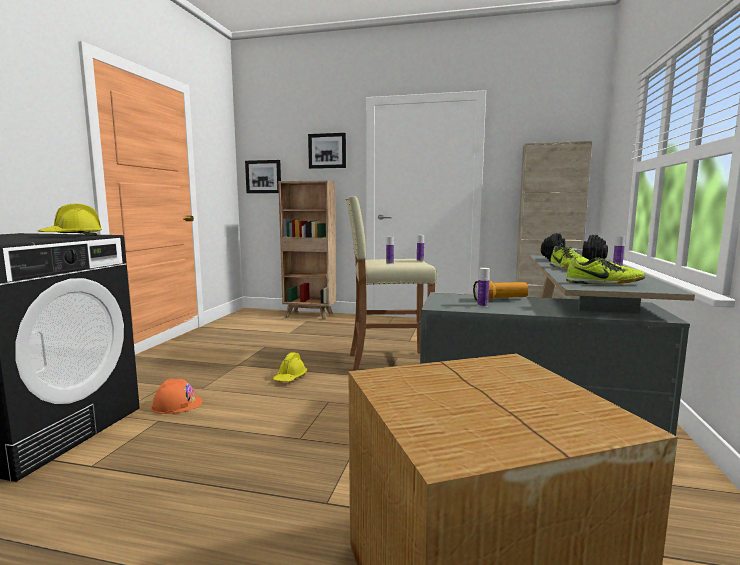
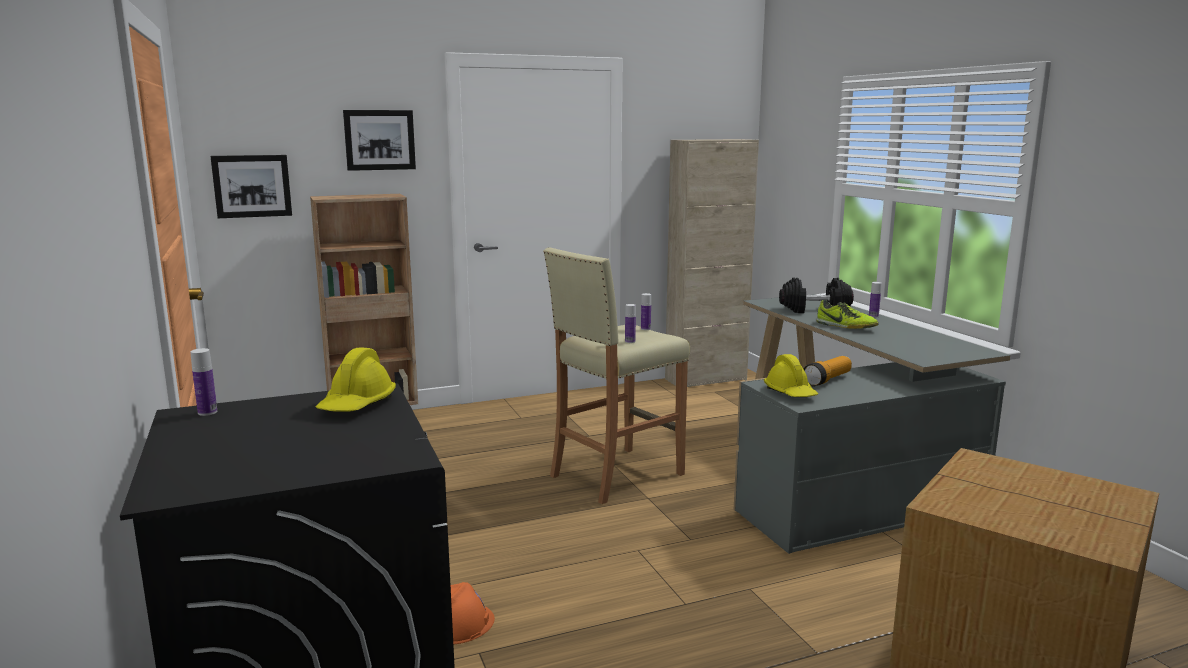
camera: 35 degrees left, 5 degrees up
yellow hard hat [273,352,307,382] -> yellow hard hat moved to [764,354,818,397]
bottle [478,268,490,307] -> bottle moved to [190,348,217,416]
shoe [566,257,645,284] -> none

